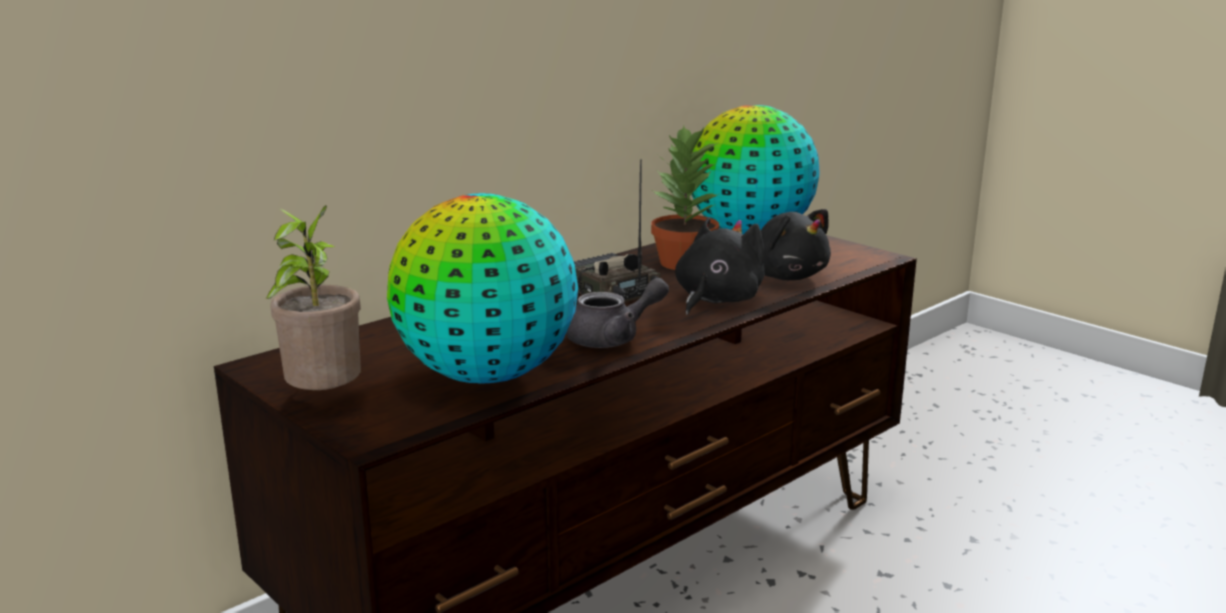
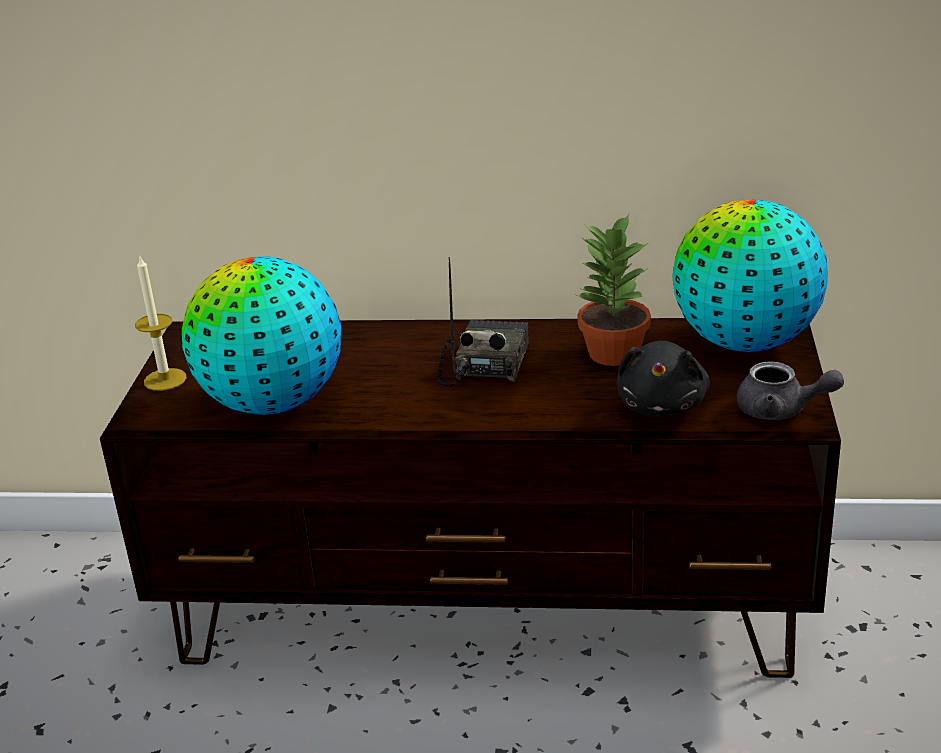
camera: 50 degrees right, 10 degrees up
potted plant [265,205,361,390] -> candle [135,257,186,391]
grey teapot [566,278,669,348] -> grey teapot moved to [736,361,844,420]
black plush toy [675,217,765,315] -> none

